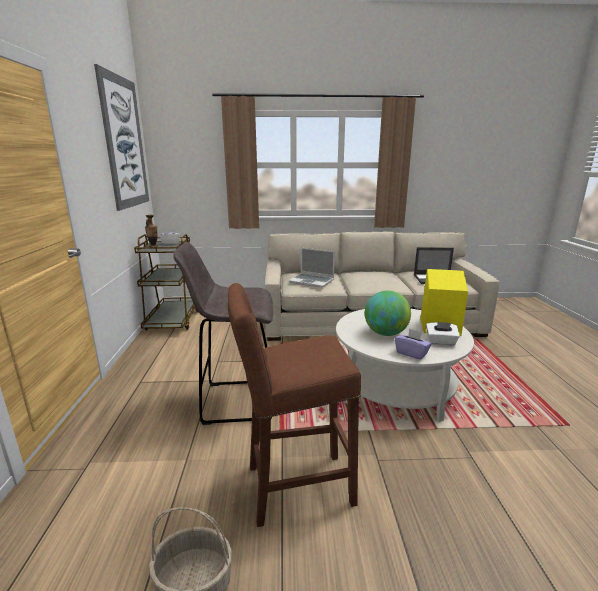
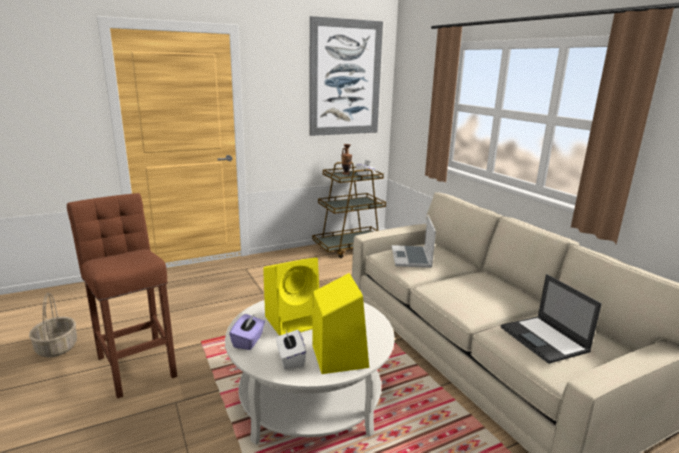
camera: 65 degrees right, 0 degrees up
grey stool [173,242,273,425] -> none
globe [365,291,411,336] -> yellow speaker [263,257,319,336]

